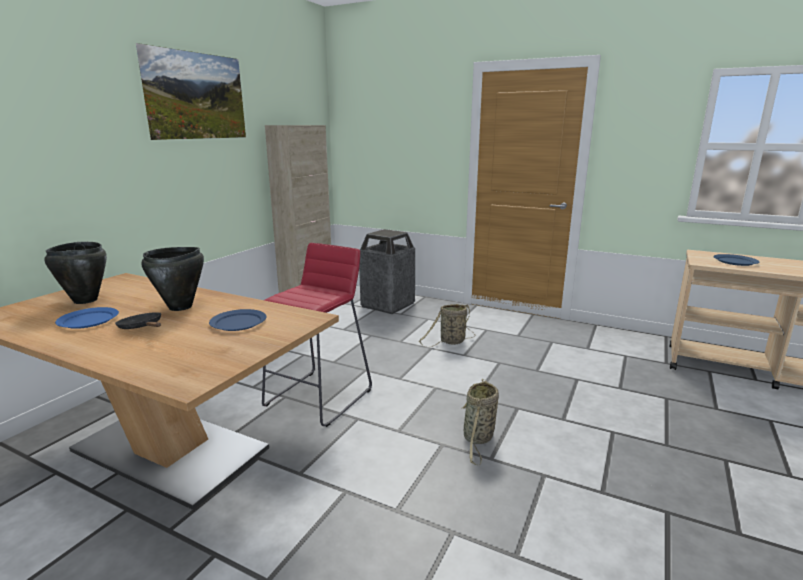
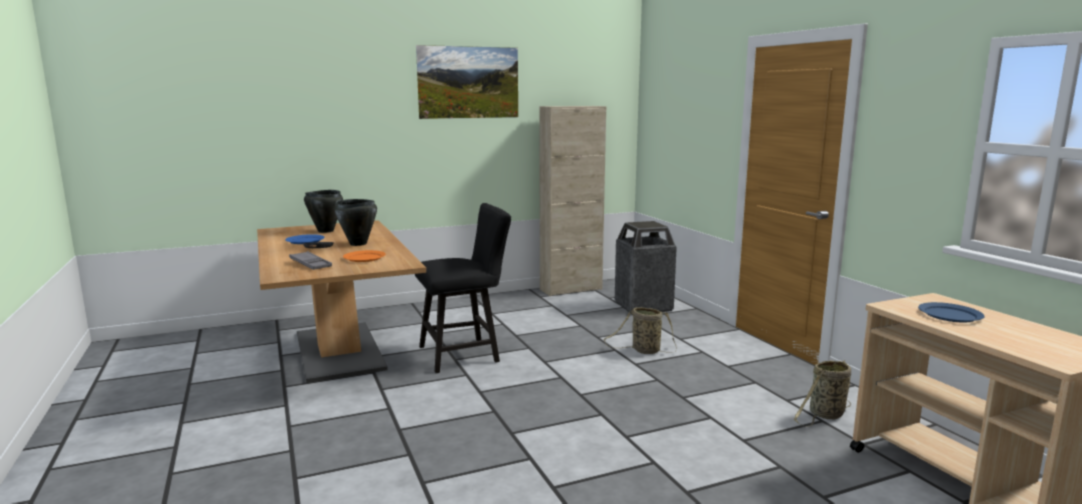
camera: 40 degrees right, 5 degrees down
blue plate [209,309,267,331] -> orange plate [343,250,386,262]
red stool [262,243,372,427] -> black chair [415,203,511,373]
basket [462,379,499,465] -> basket moved to [794,360,851,427]
none -> grey tray [289,251,332,270]

